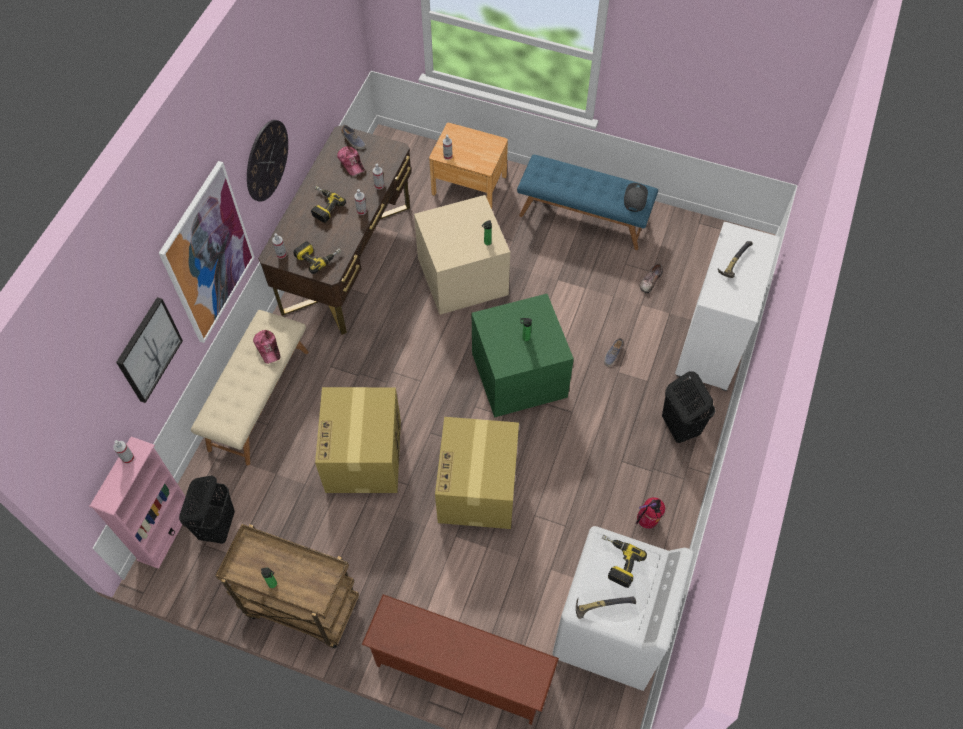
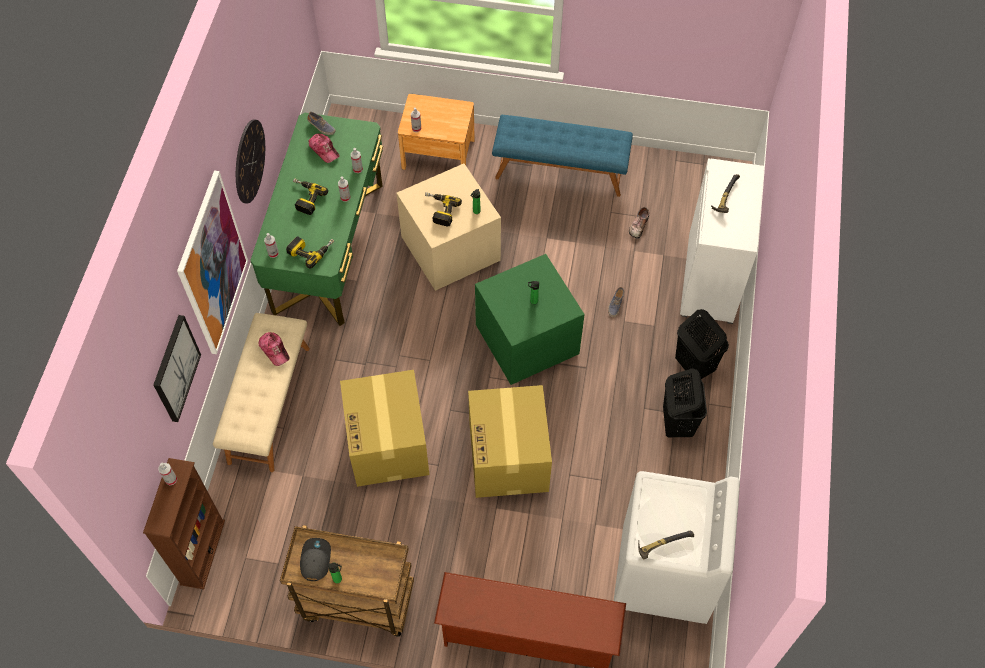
camera: 10 degrees left, 0 degrees up
pink bookcase [89,437,188,569] -> brown bookcase [143,458,225,589]
black laundry basket [179,475,235,544] -> black laundry basket moved to [663,368,707,437]
brown desk [258,126,411,335] -> green desk [250,113,383,326]
power drill [602,535,647,588] -> power drill moved to [425,192,462,227]
grey cap [624,183,648,212] -> grey cap moved to [300,538,331,581]
fire extinguisher [636,497,665,528] -> none

